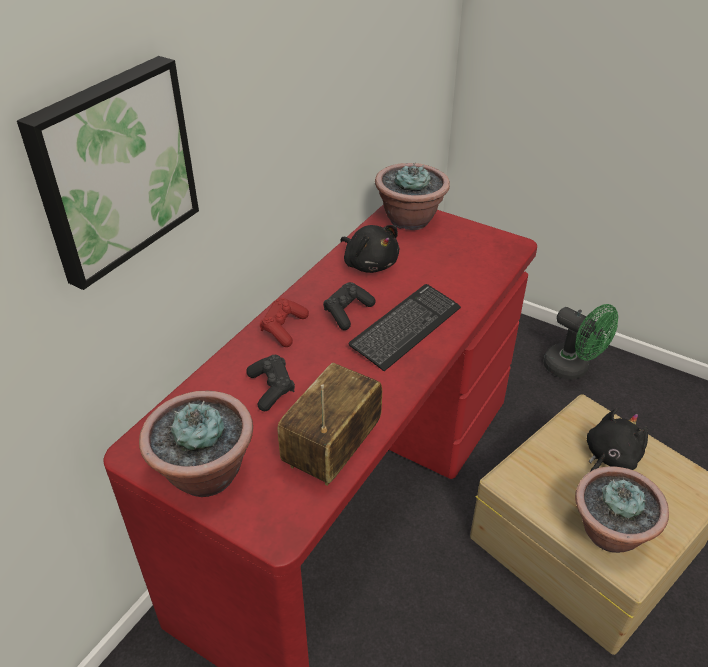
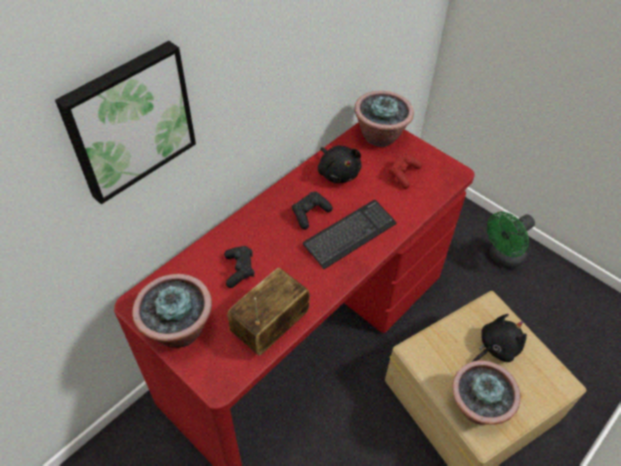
camera: 10 degrees right, 10 degrees up
red game controller [260,298,309,347] -> red game controller moved to [389,152,422,189]
green fan [543,304,618,380] -> green fan turned 90 degrees clockwise [487,212,535,269]

